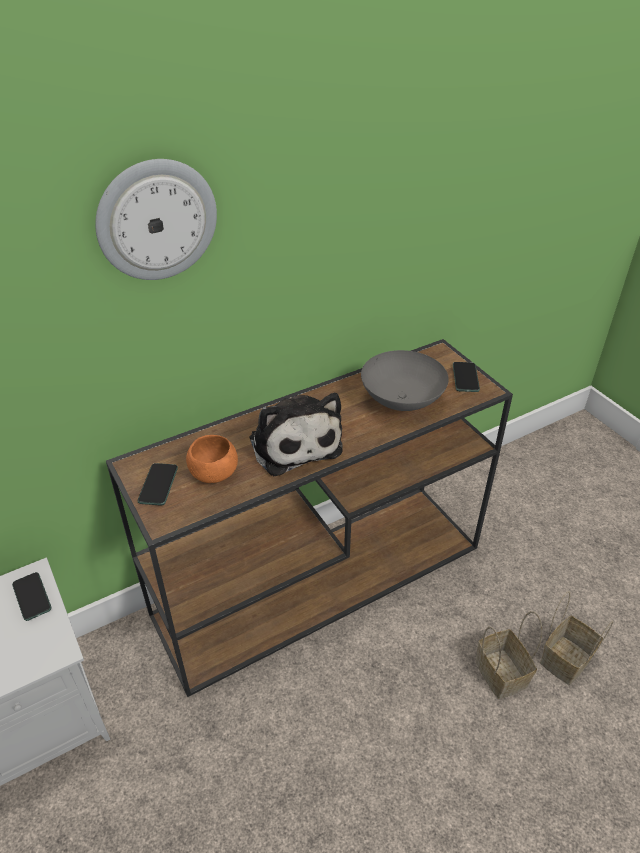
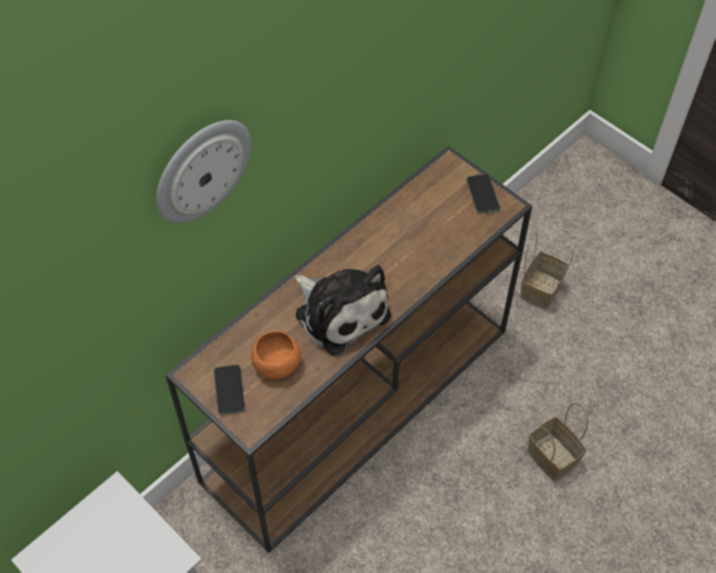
camera: 15 degrees left, 15 degrees up
phone [12,572,52,621] -> none
grey bowl [361,350,449,411] -> none
basket [540,591,614,685] -> basket moved to [520,233,574,310]

